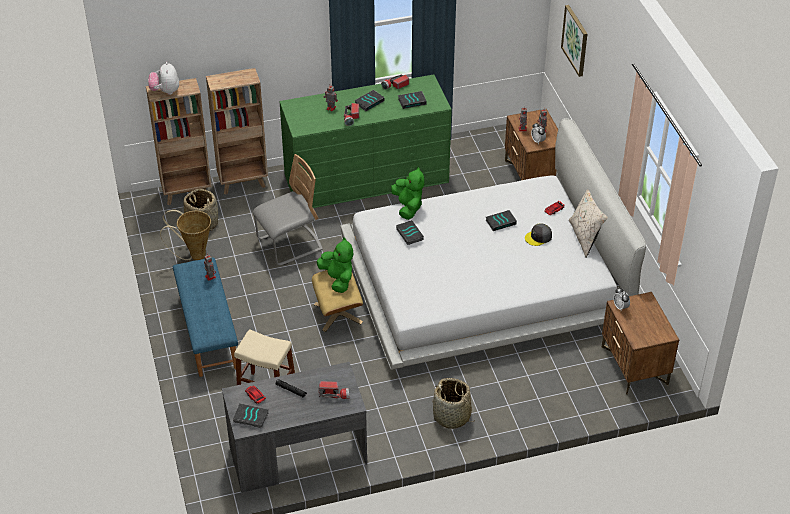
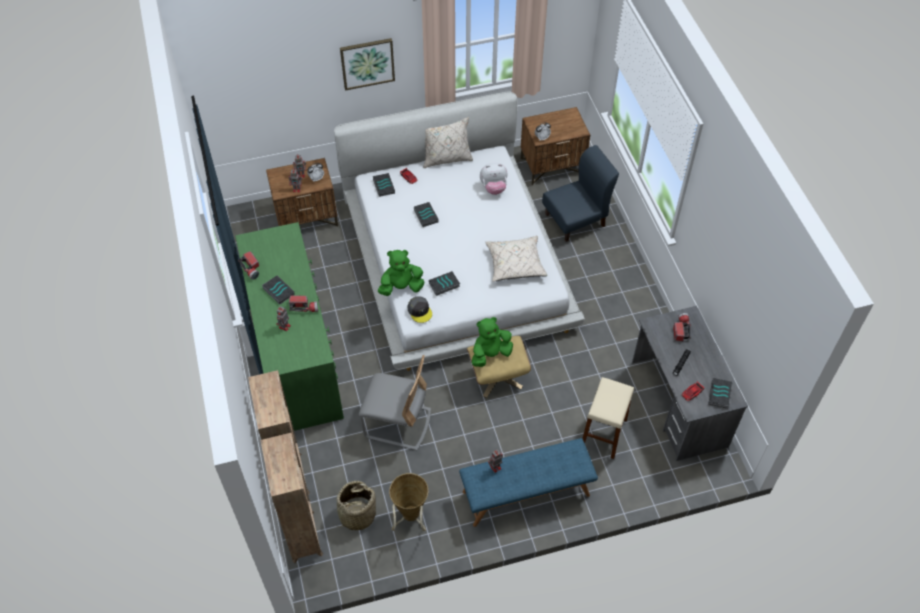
camera: 90 degrees left, 10 degrees up
plush toy [148,62,179,95] -> plush toy moved to [480,163,508,195]
grey chair [253,154,323,266] -> grey chair turned 135 degrees clockwise [359,355,431,450]
book [398,91,427,109] -> book moved to [373,173,395,197]
basket [432,378,474,429] -> none
grey cap [525,223,552,246] -> grey cap moved to [408,296,432,323]
picture [561,5,587,77] -> picture moved to [340,38,395,90]
none -> beige pillow [485,236,548,282]
none -> blue chair [542,145,619,242]

